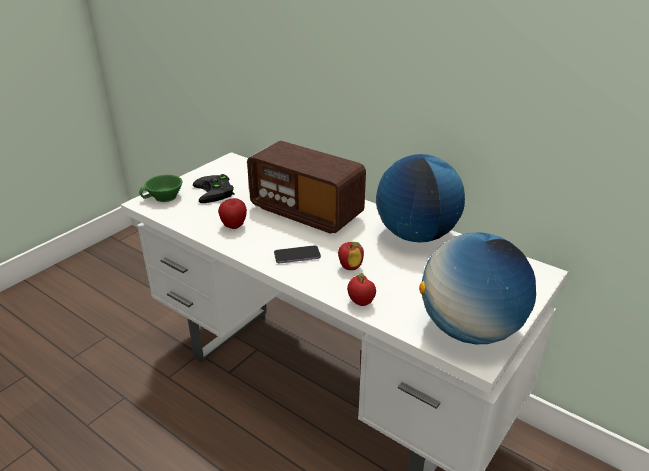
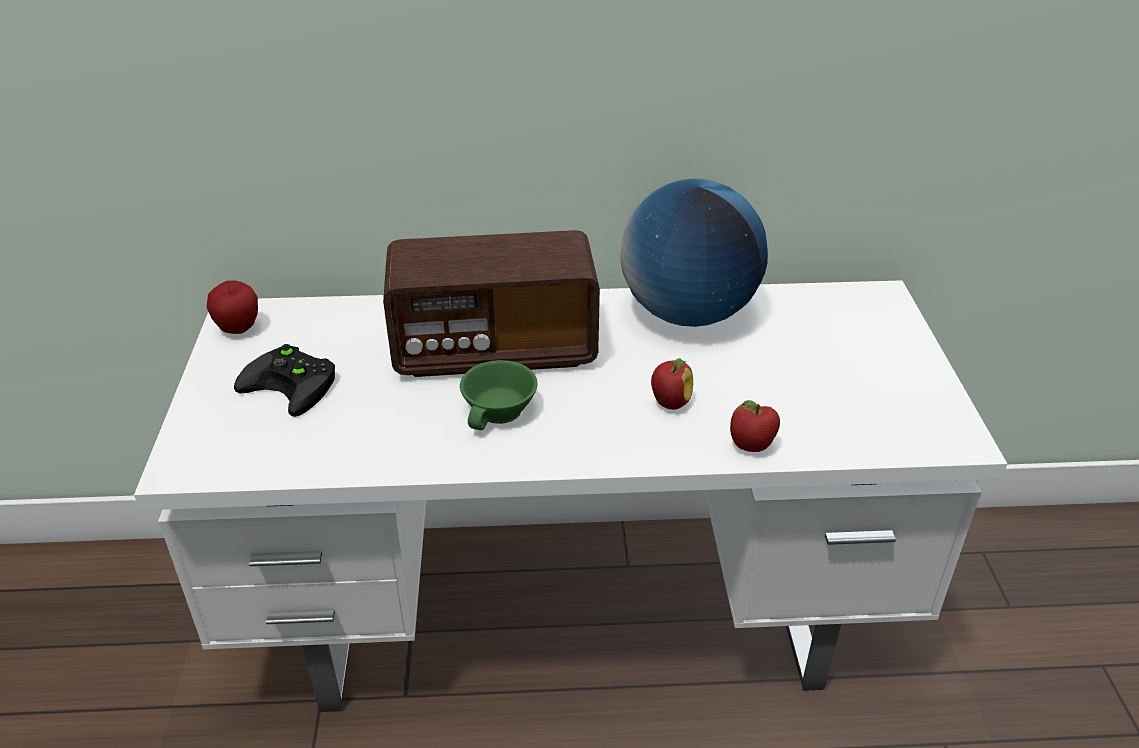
camera: 40 degrees left, 5 degrees up
green cup [139,175,182,202] -> green cup moved to [460,360,537,430]
apple [218,198,247,229] -> apple moved to [206,280,258,334]
phone [274,245,321,263] -> none
globe [419,233,536,344] -> none

